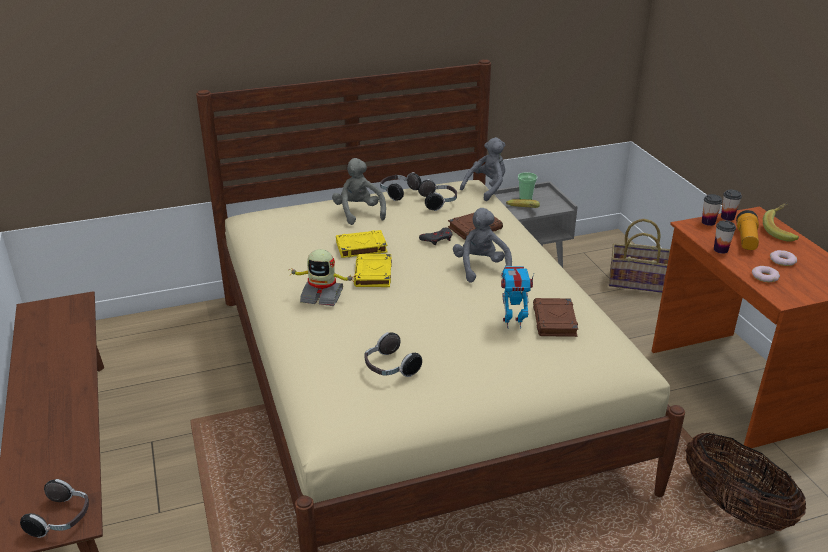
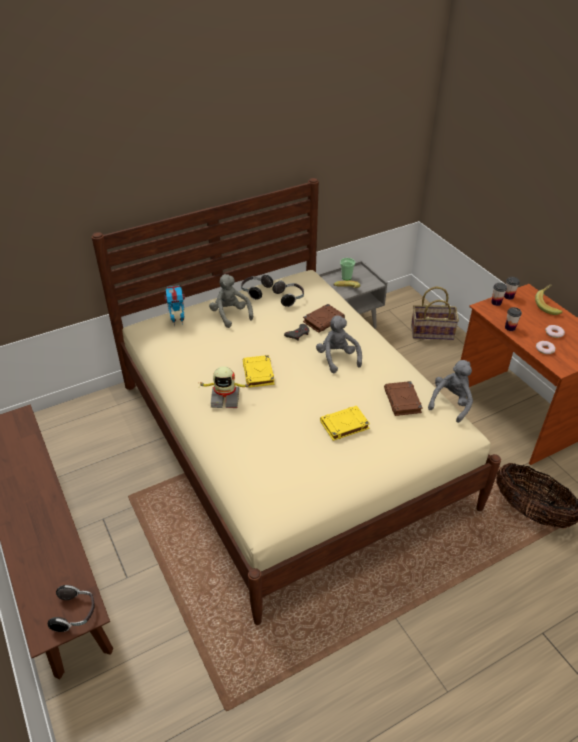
camera: 10 degrees left, 10 degrees up
yellow book [336,230,388,258] -> yellow book moved to [320,406,370,441]
headphones [364,332,422,377] -> none
grey plush toy [460,137,505,201] -> grey plush toy moved to [428,360,473,423]
toy robot [501,266,534,329] -> toy robot moved to [164,286,185,326]
flashlight [736,210,759,250] -> none

